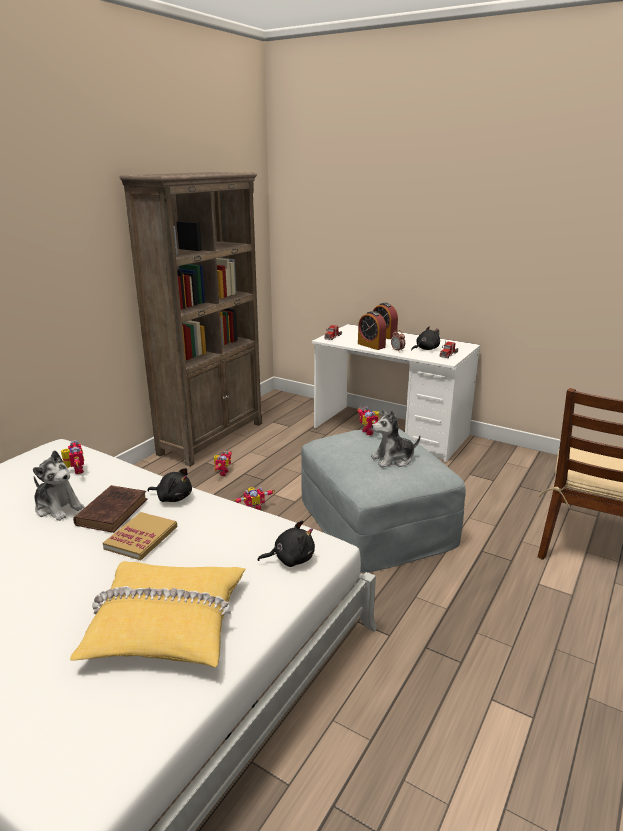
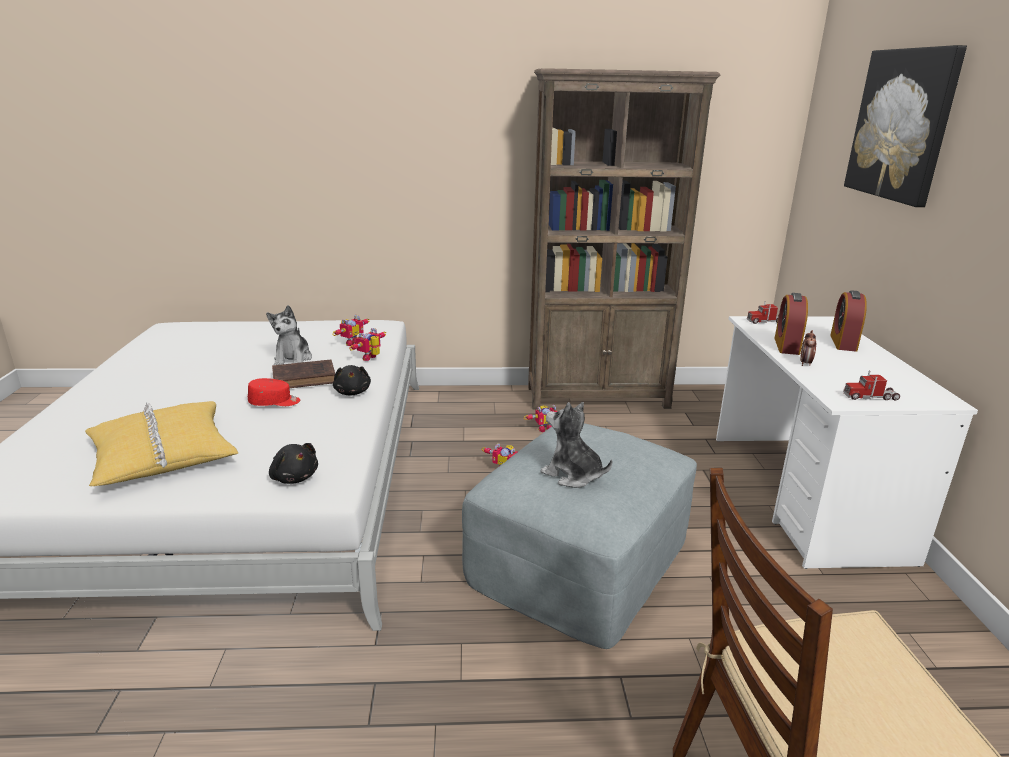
camera: 55 degrees right, 0 degrees up
book [103,512,177,560] -> red cap [248,378,300,406]
toy robot [357,406,379,435] -> toy robot moved to [349,328,386,361]
black plush toy [411,326,440,350] -> none
none -> picture [844,45,967,207]

